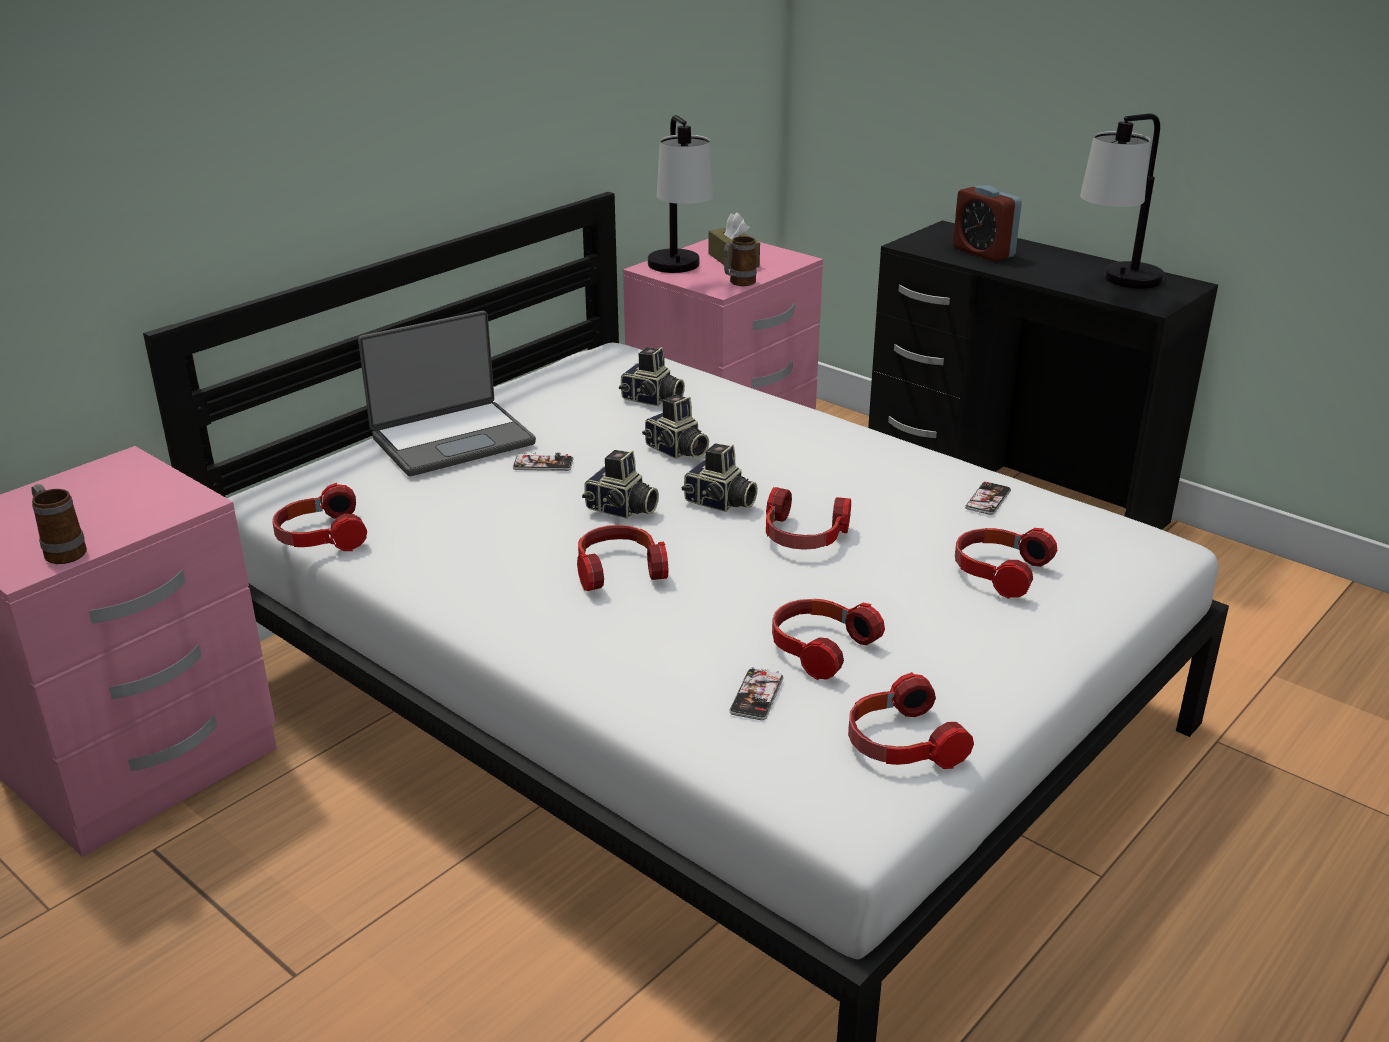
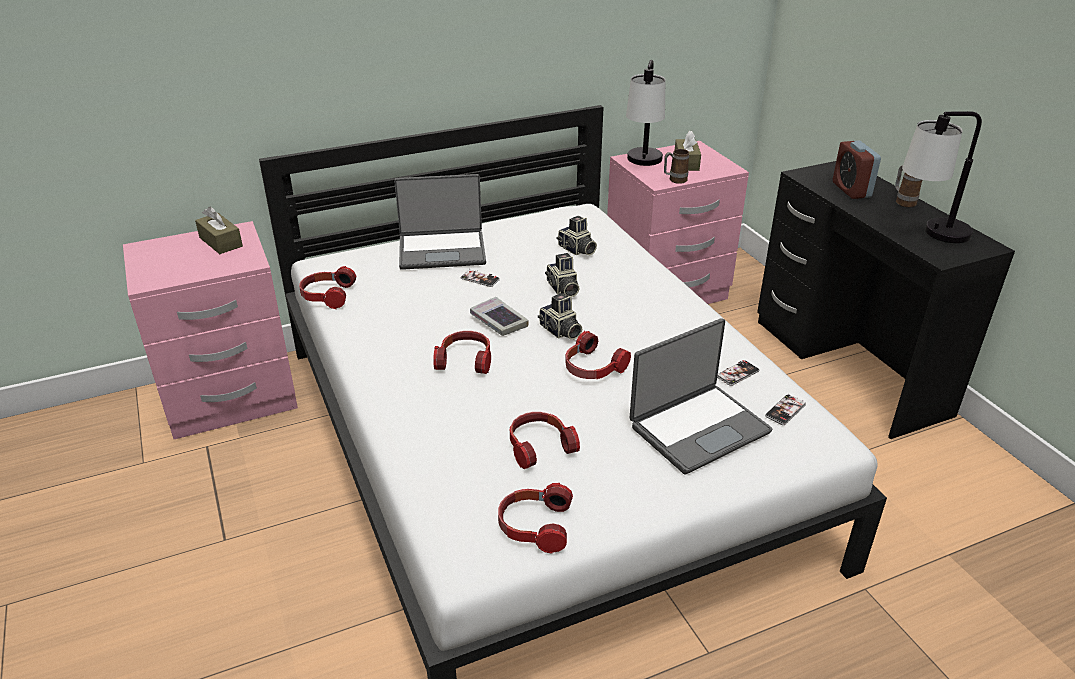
camera: 25 degrees right, 5 degrees up
mug [31,484,87,564] -> mug moved to [895,165,922,207]
camera [582,450,659,519] -> book [470,297,529,336]
phone [729,667,784,720] -> phone moved to [765,394,806,425]
headphones [955,528,1058,599] -> laptop [630,318,772,474]
none -> brown tissue box [195,206,243,254]

